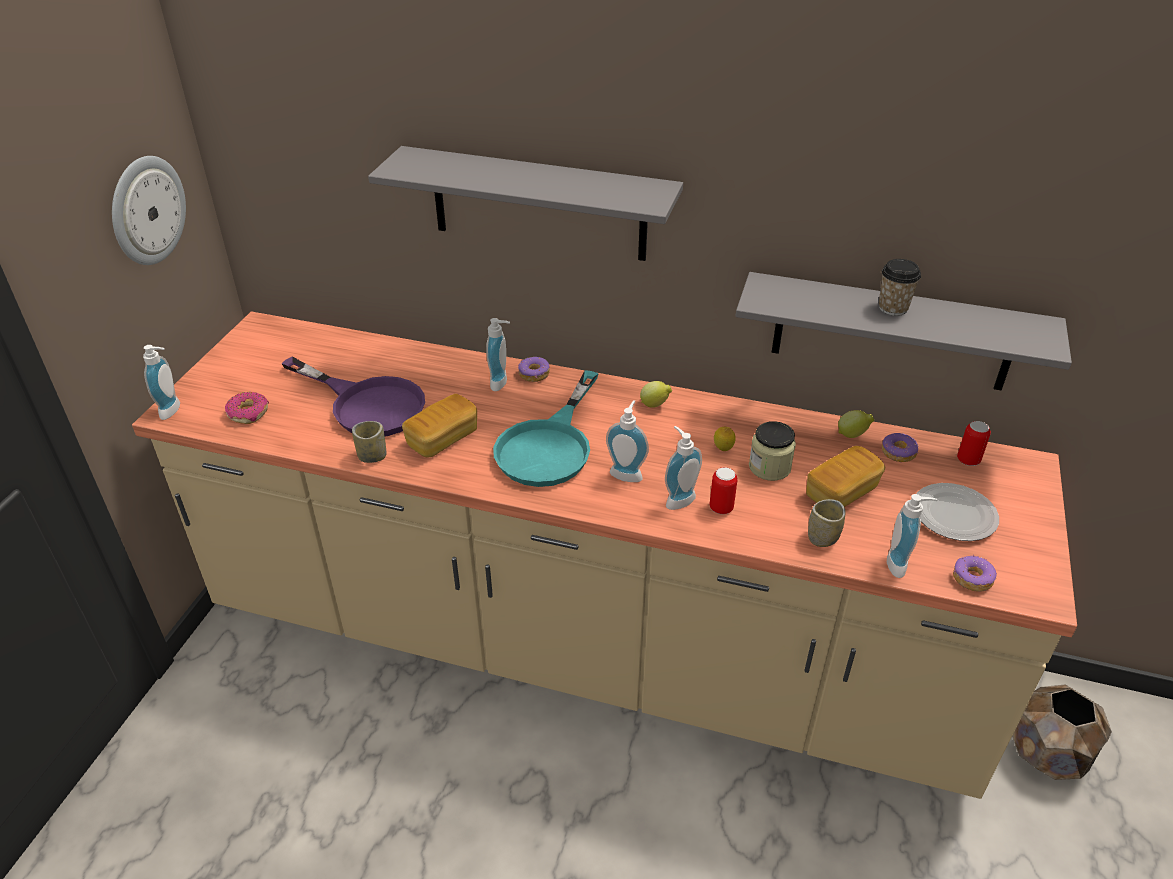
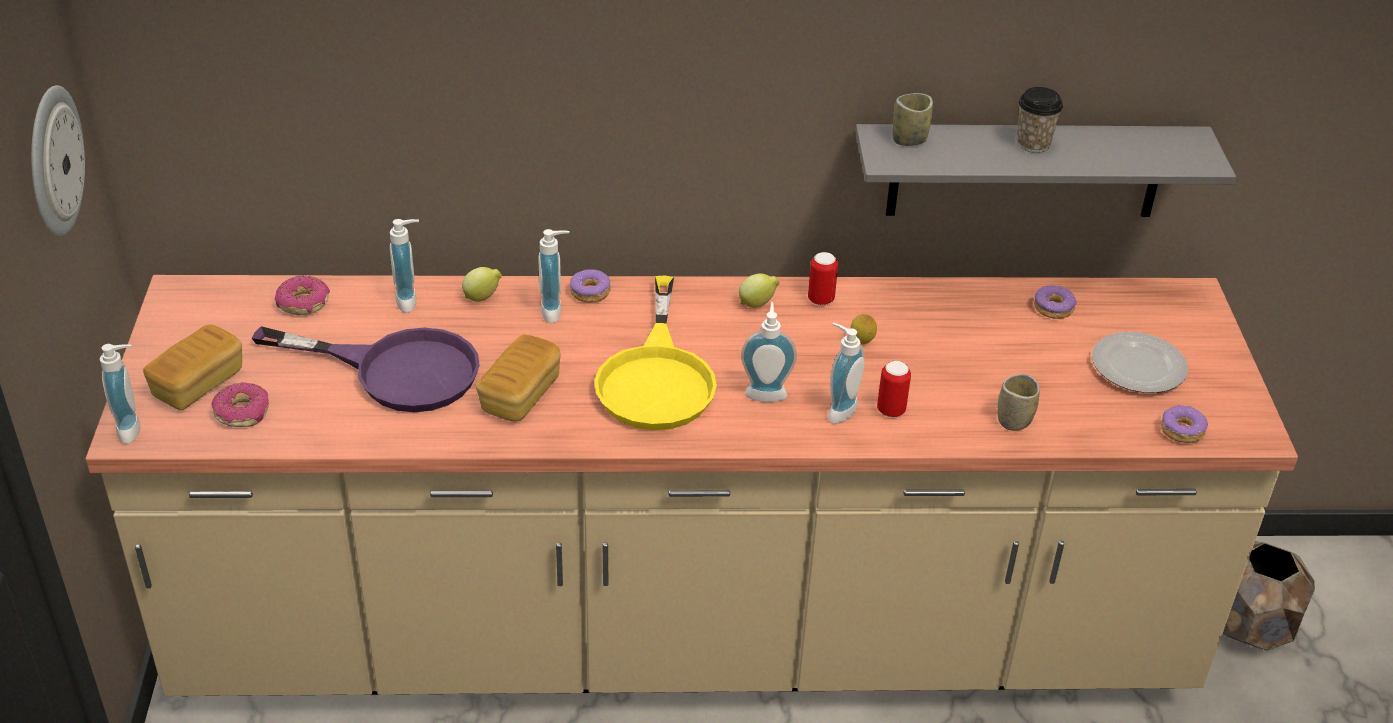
camera: 20 degrees left, 0 degrees up
cup [352,421,386,463] -> cup moved to [893,93,933,146]
grey shelf [368,146,683,261] -> none
turquoise frying pan [493,370,599,487] -> yellow frying pan [594,276,717,430]
jar [749,421,796,481] -> none
bread [806,446,885,507] -> bread moved to [143,324,242,410]
lemon [838,410,874,438] -> lemon moved to [462,267,502,302]
soap dispenser [887,494,937,578] -> soap dispenser moved to [390,219,419,313]
can [957,421,991,466] -> can moved to [808,252,838,305]
none -> donut [275,276,330,315]

